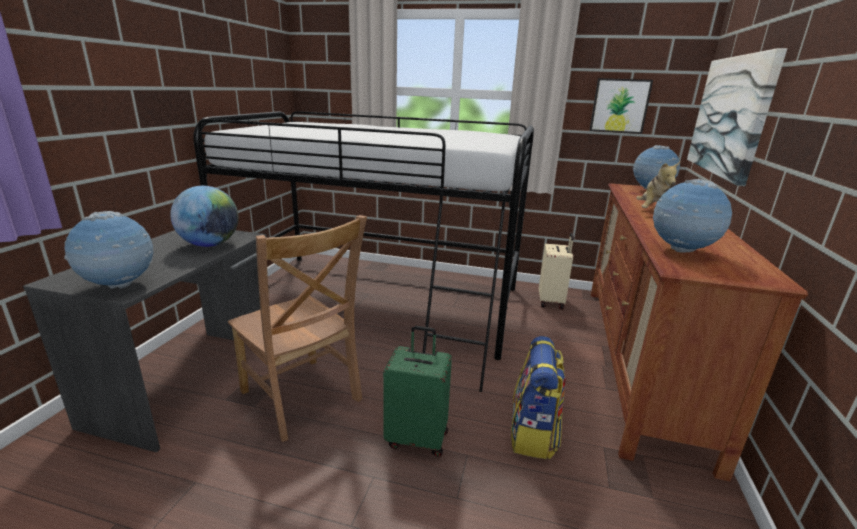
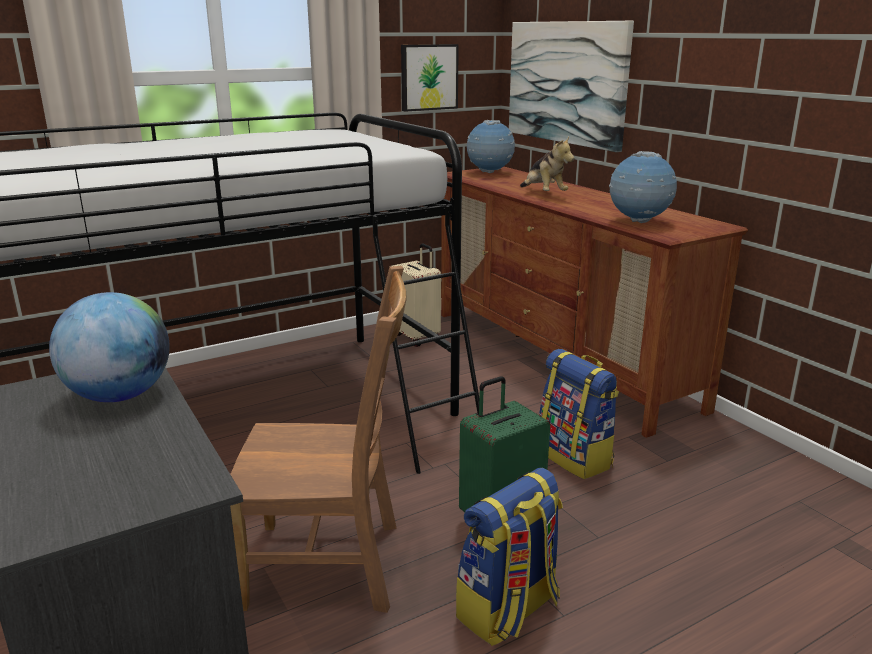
camera: 45 degrees left, 0 degrees up
globe [64,211,154,289] -> none
none -> backpack [456,468,563,646]

